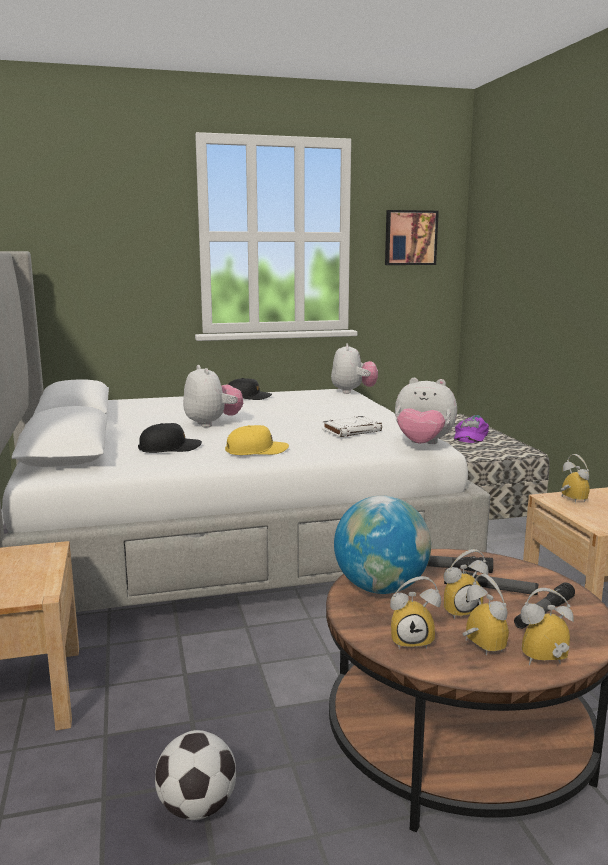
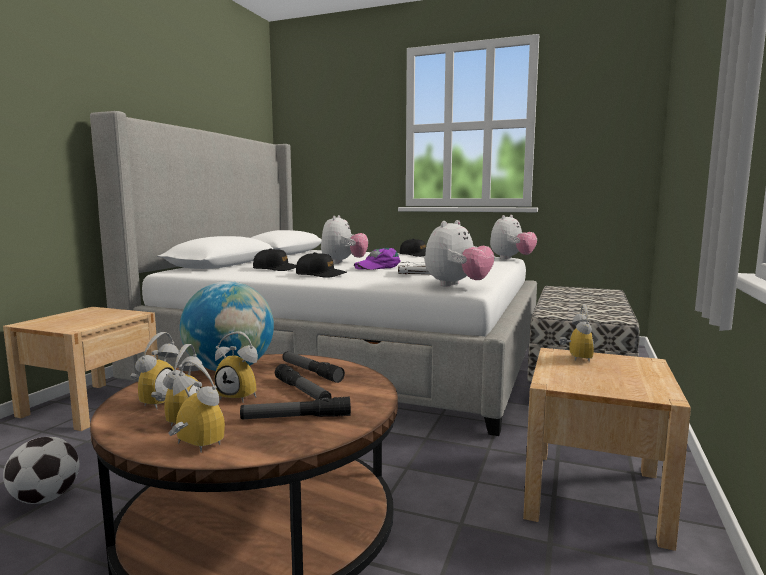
camera: 35 degrees right, 5 degrees down
yellow cap [225,425,289,455] -> black cap [296,252,347,278]
picture [385,210,439,265] -> none
alarm clock [390,576,441,649] -> alarm clock turned 105 degrees counterclockwise [130,332,179,409]
plush toy [395,378,457,444] -> plush toy turned 105 degrees counterclockwise [425,220,495,287]
purple cap [454,415,489,443] -> purple cap moved to [354,248,401,270]

